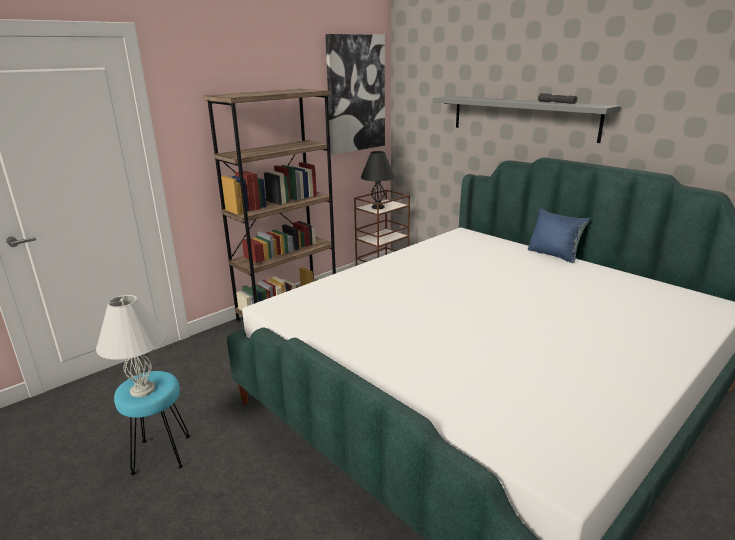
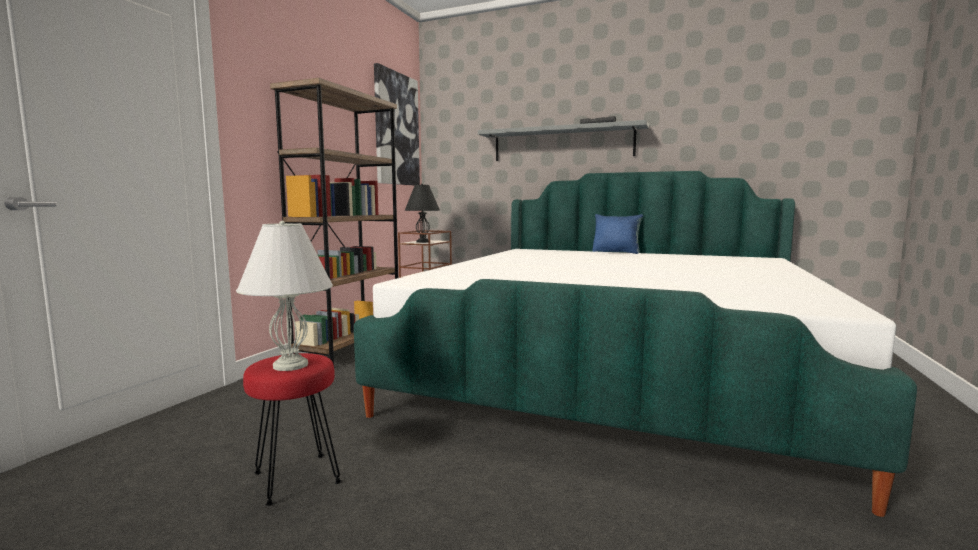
camera: 25 degrees left, 15 degrees down
turquoise stool [114,371,190,475] -> red stool [243,353,342,506]

